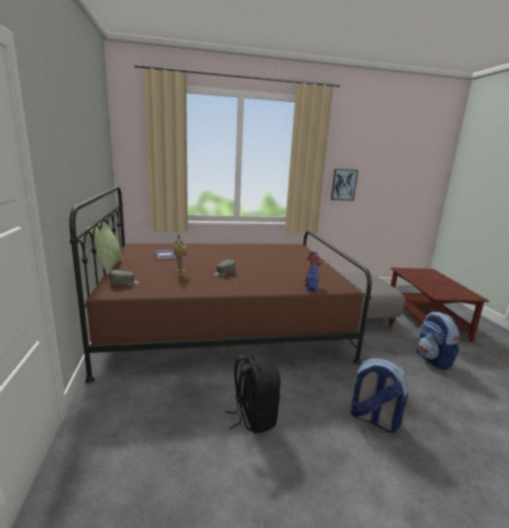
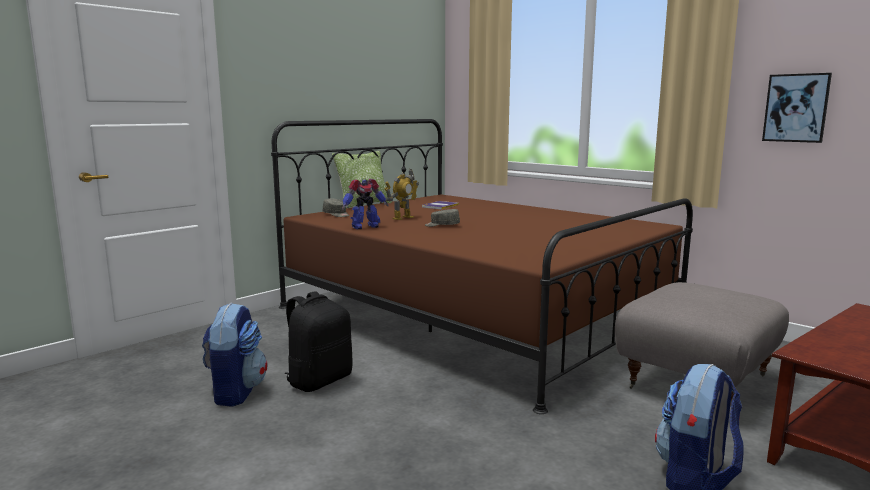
camera: 55 degrees right, 5 degrees down
toy robot [305,252,322,292] -> toy robot moved to [342,179,389,229]
backpack [350,358,409,433] -> backpack moved to [202,303,268,407]

